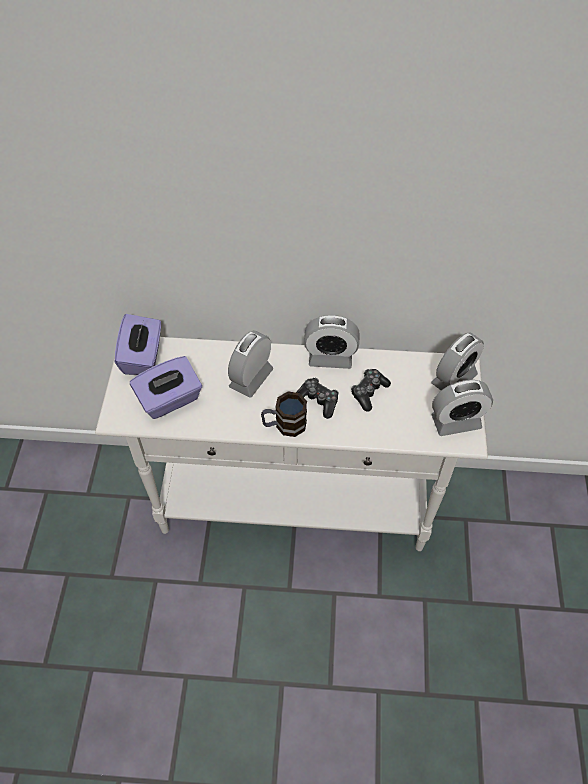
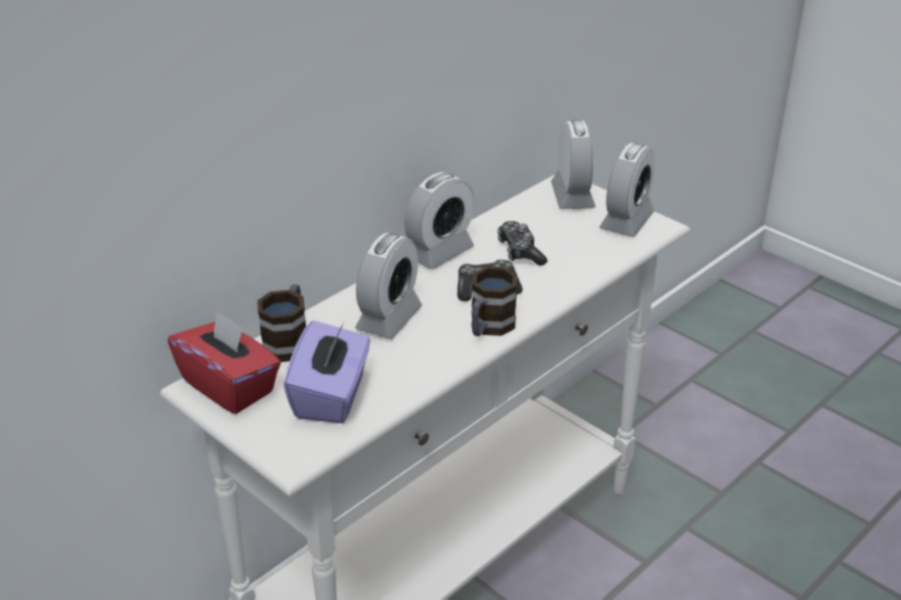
camera: 50 degrees left, 20 degrees down
purple tissue box [115,314,161,375] -> red tissue box [168,310,281,414]
alarm clock [228,330,273,398] -> alarm clock turned 135 degrees counterclockwise [355,233,422,339]
none -> mug [257,284,306,362]

